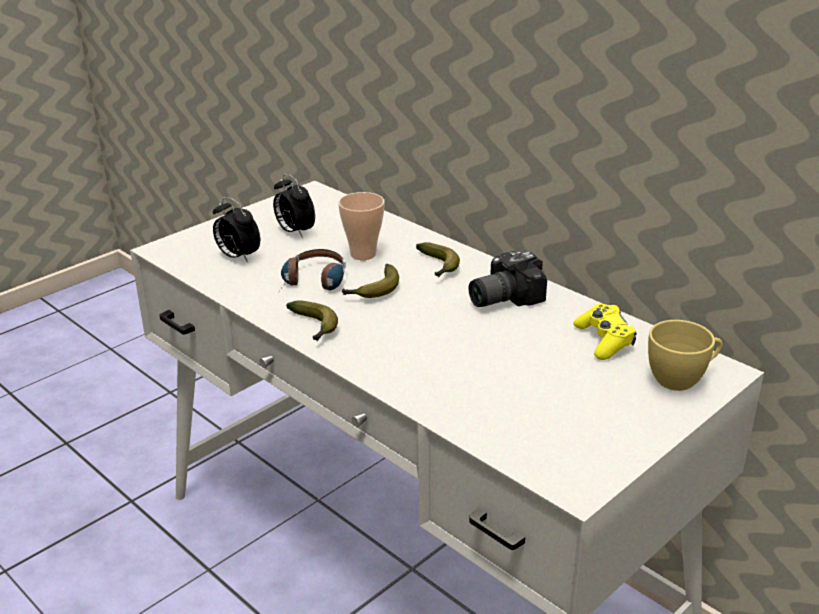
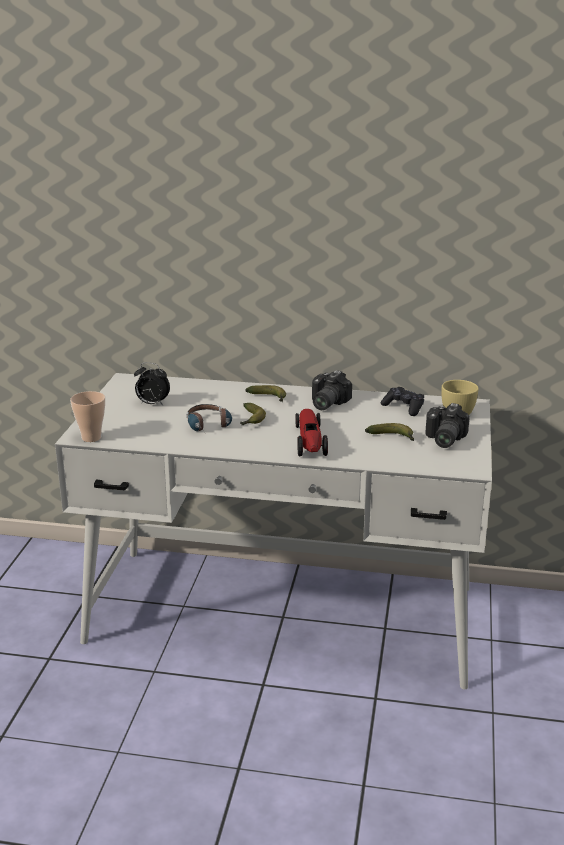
camera: 35 degrees left, 5 degrees down
alarm clock [213,197,260,263] -> none
banana [286,300,338,341] -> banana moved to [365,423,414,441]
cup [338,192,385,260] -> cup moved to [70,391,105,442]
yellow game controller [573,304,637,360] -> black game controller [381,387,424,416]
none -> toy car [295,409,328,457]
none -> camera [426,403,470,448]

